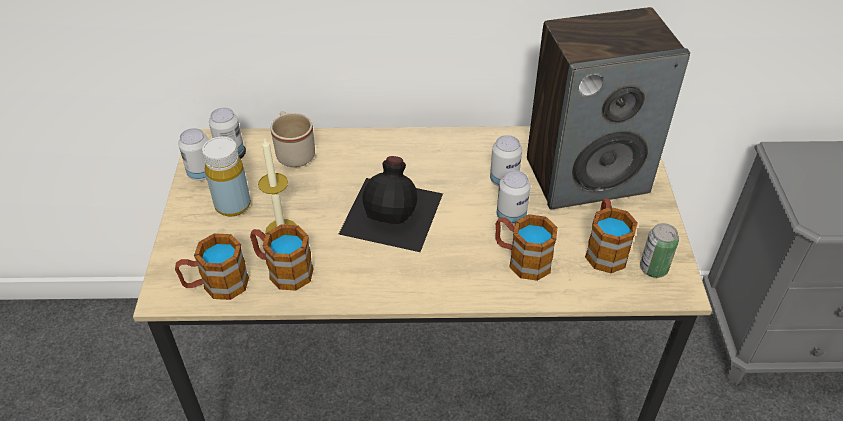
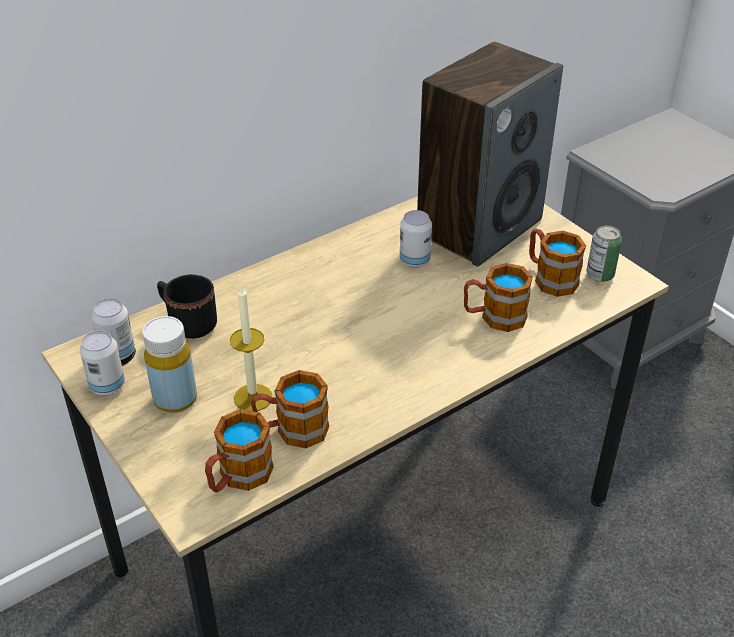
camera: 35 degrees left, 5 degrees down
beige mug [271,111,315,167] -> black mug [157,274,217,339]
black bottle [339,156,443,252] -> none
can [497,170,531,224] -> none

